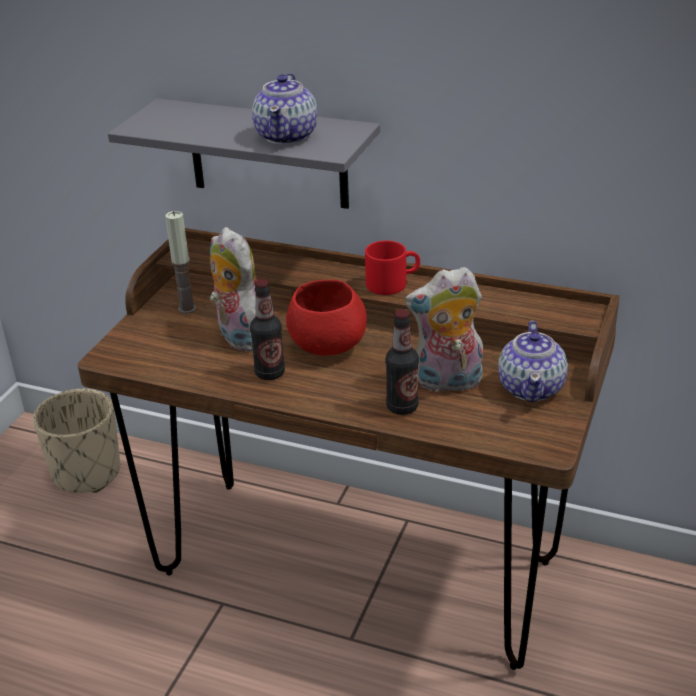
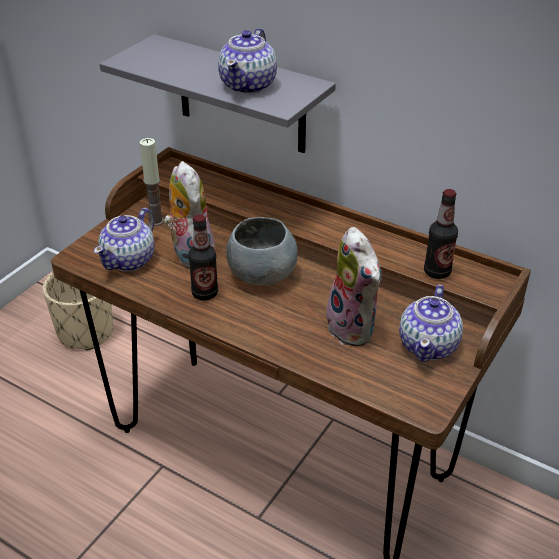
camera: 10 degrees right, 5 degrees up
red bowl [286,280,367,356] -> grey bowl [226,217,298,285]
red mug [365,240,420,295] -> none
bottle [386,309,419,415] -> bottle moved to [424,189,458,279]
plush toy [405,267,483,394] -> plush toy turned 120 degrees counterclockwise [323,227,382,346]
none -> teapot [94,208,155,272]

